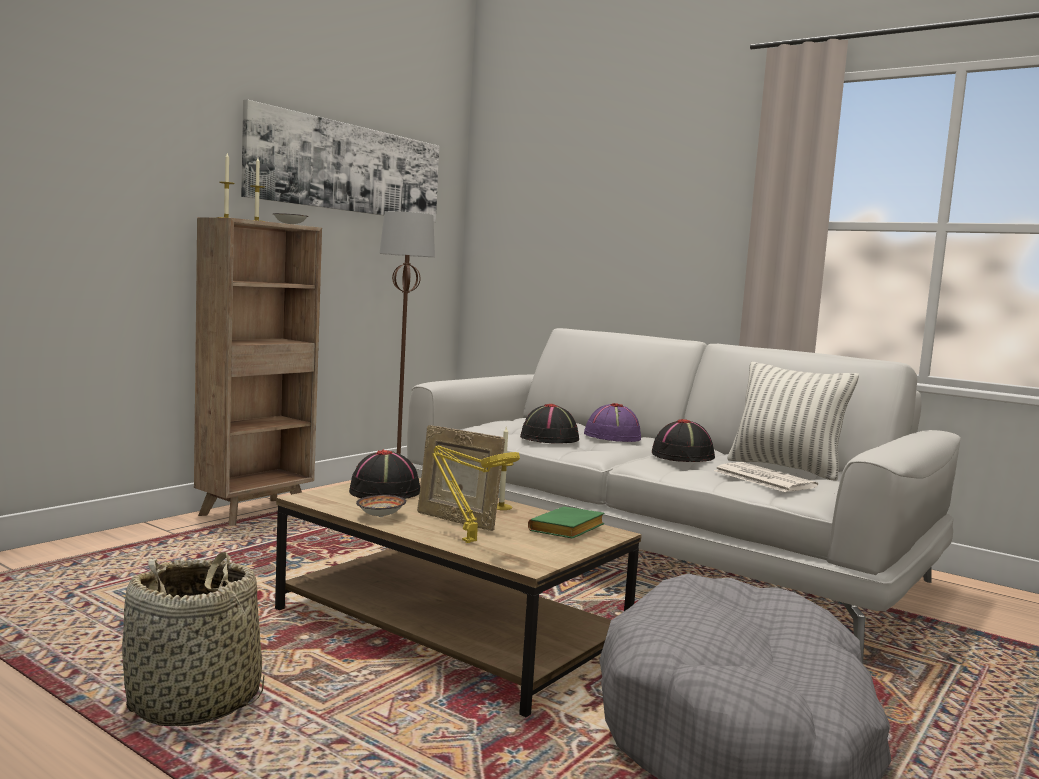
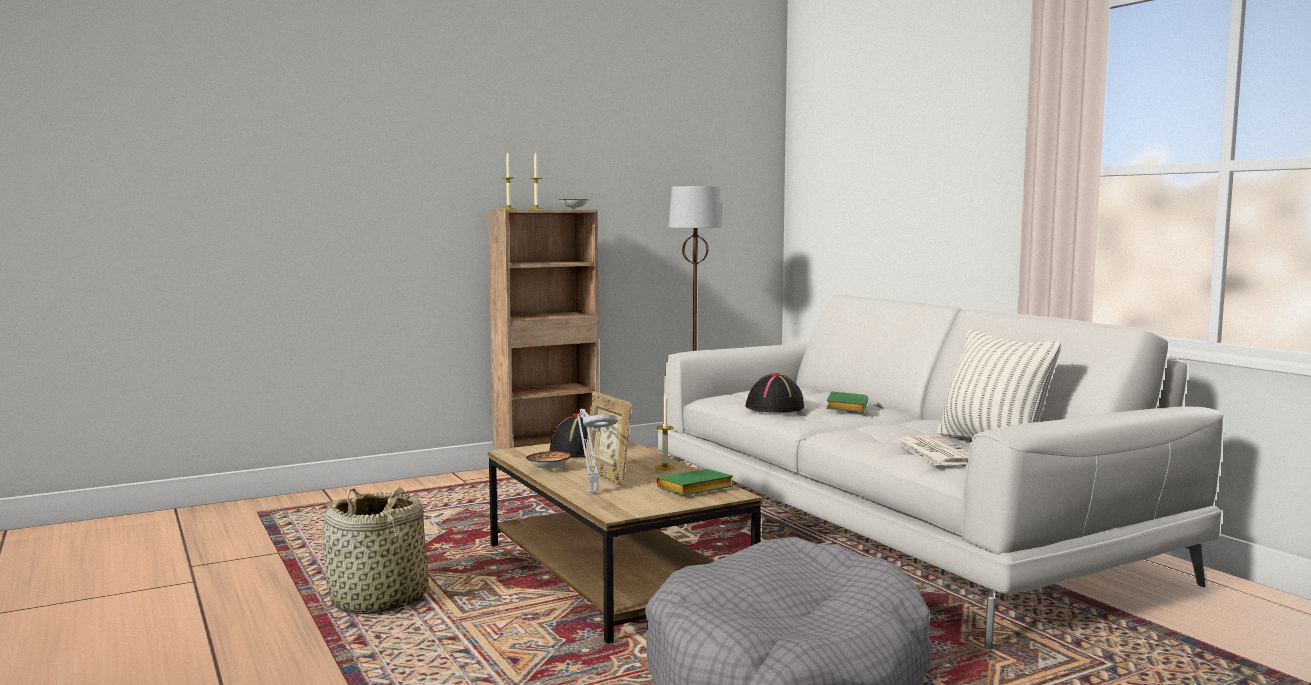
camera: 25 degrees right, 0 degrees up
picture [241,99,439,222] -> none
yellow table lamp [432,446,520,543] -> grey table lamp [577,409,617,493]
purple hat [584,403,641,442] -> green book [826,391,868,412]
black hat [652,419,715,462] -> none

